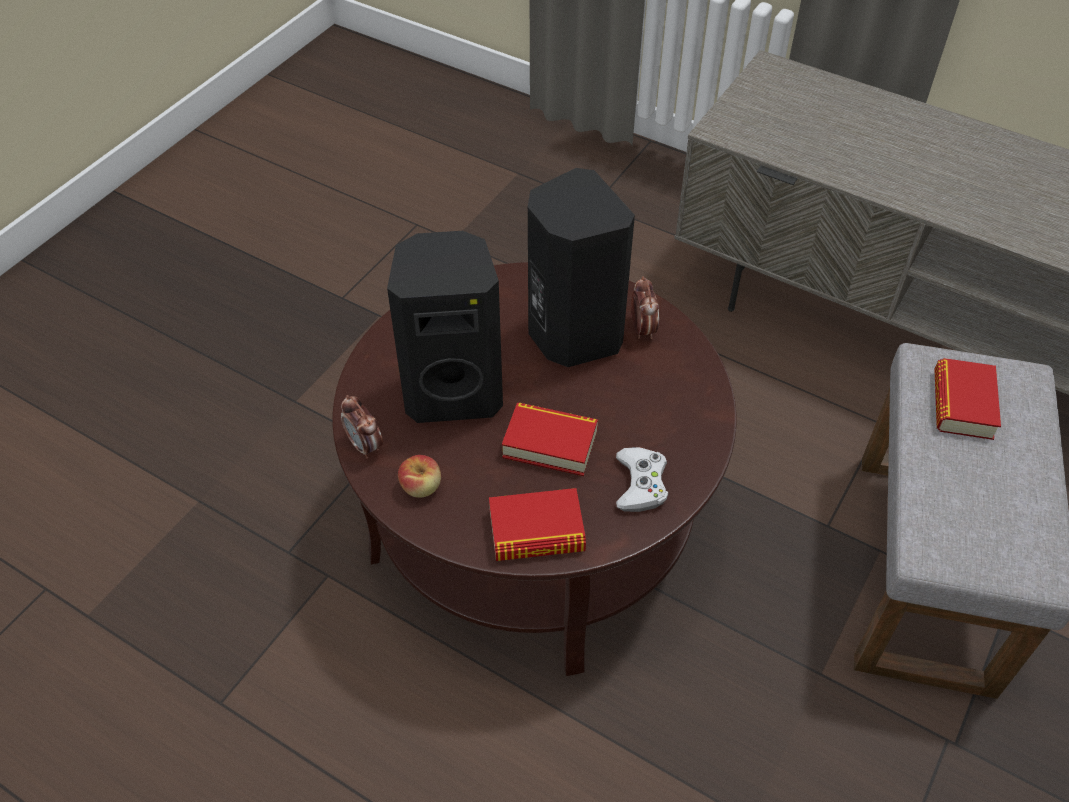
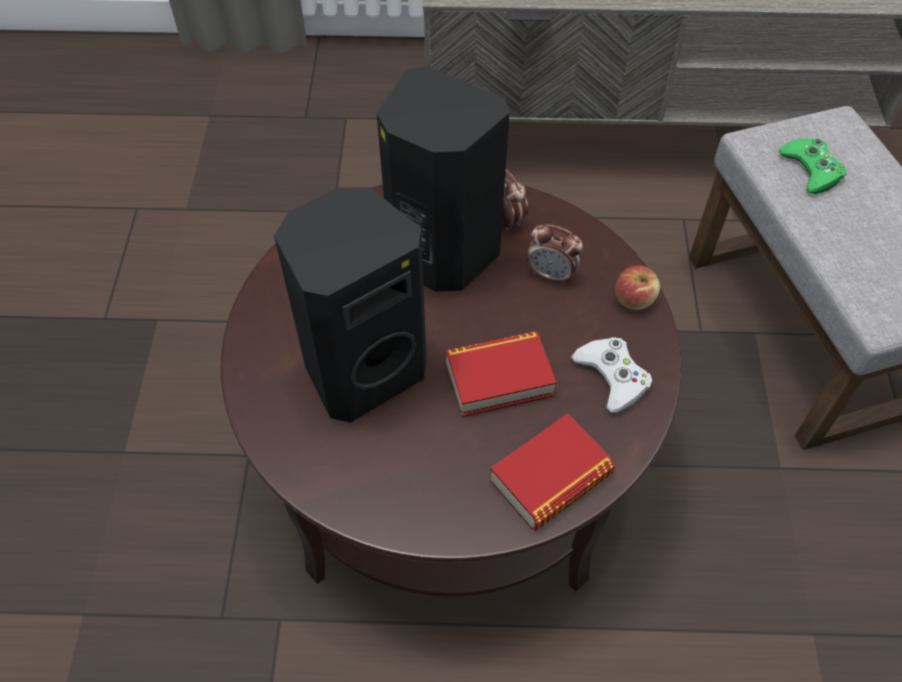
camera: 30 degrees left, 5 degrees up
alarm clock [341,395,383,459] -> alarm clock moved to [526,224,583,284]
apple [398,455,441,498] -> apple moved to [615,265,660,310]
book [934,358,1001,440] -> green game controller [778,138,847,194]

